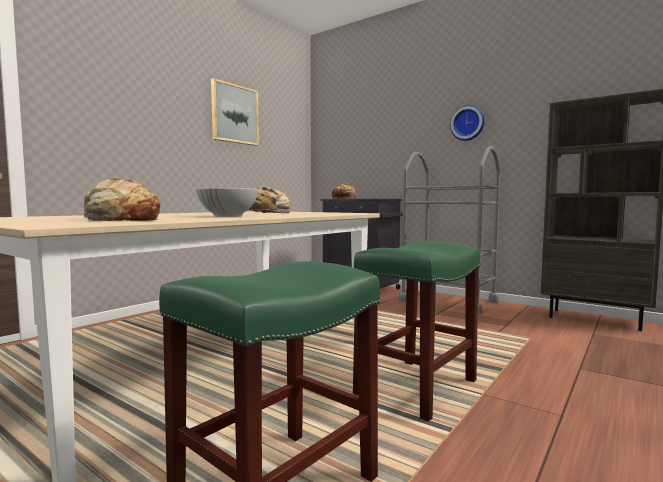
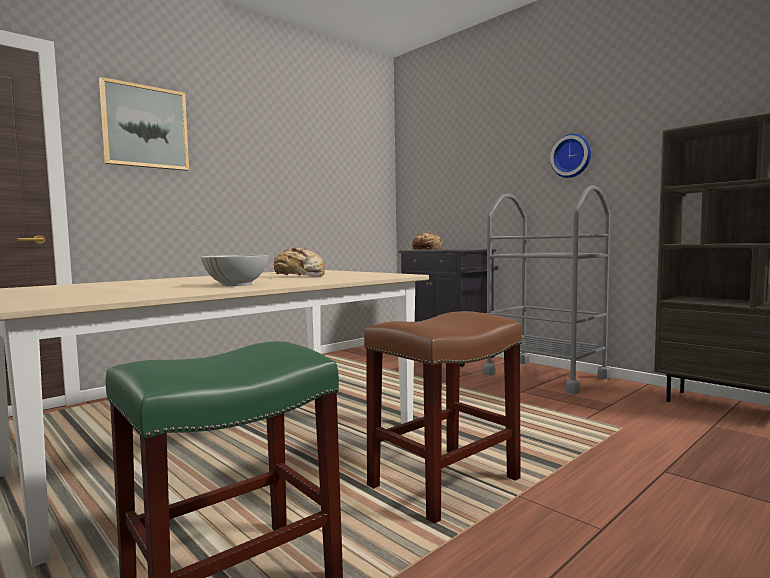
camera: 10 degrees right, 0 degrees up
bread [84,177,160,221] -> none
picture [211,78,259,146] -> picture moved to [99,77,189,171]
green stool [353,241,481,422] -> brown stool [364,311,522,524]

